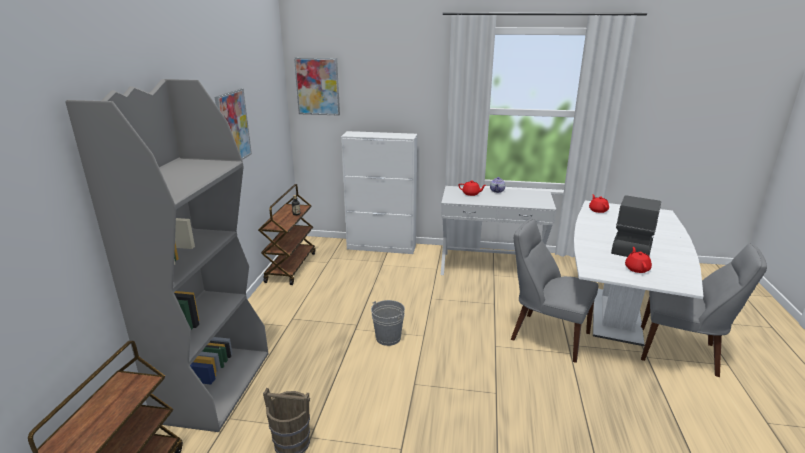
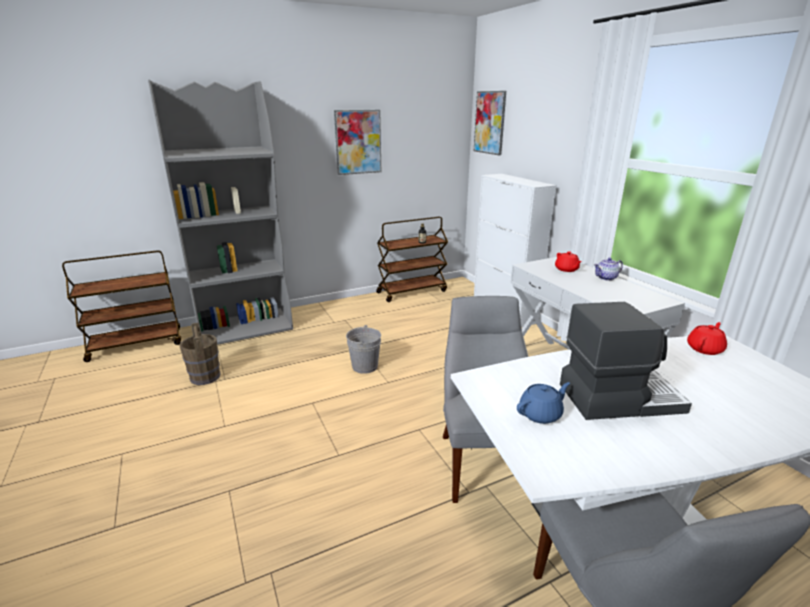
camera: 55 degrees right, 0 degrees up
red teapot [625,247,652,273] -> blue teapot [517,382,570,424]

